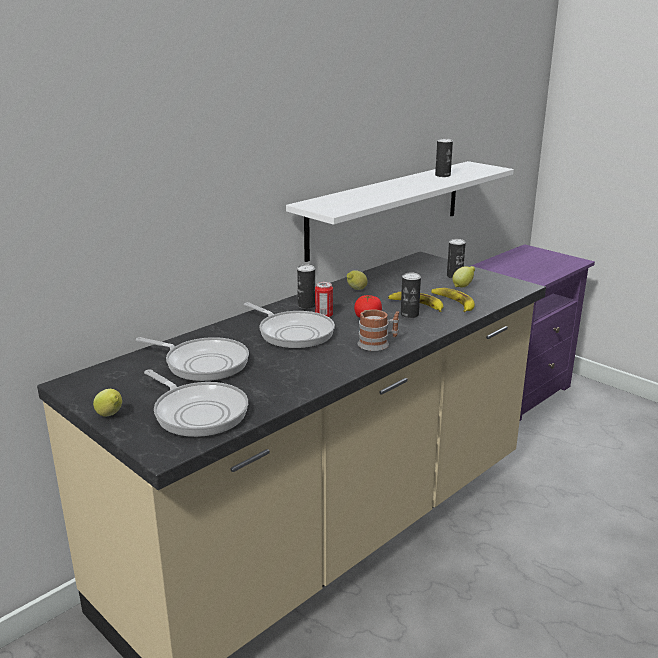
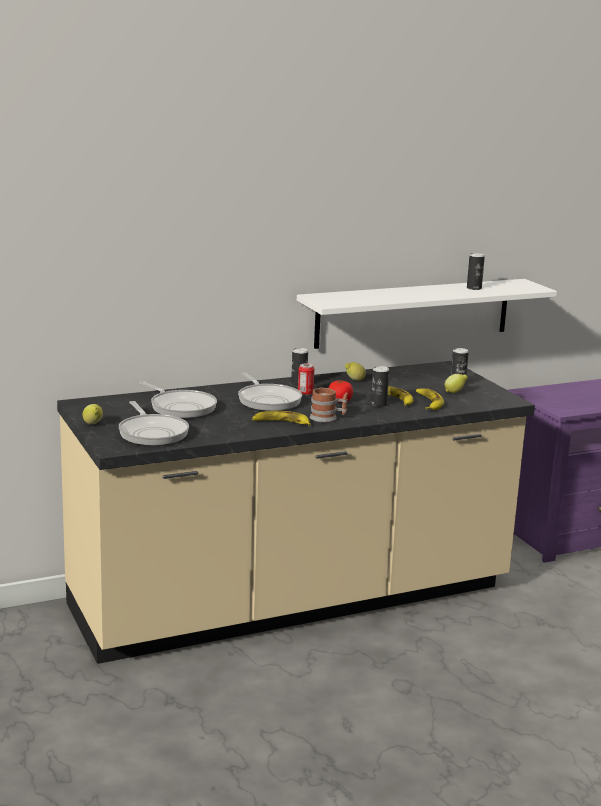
camera: 20 degrees right, 5 degrees down
none -> banana [252,411,311,426]

